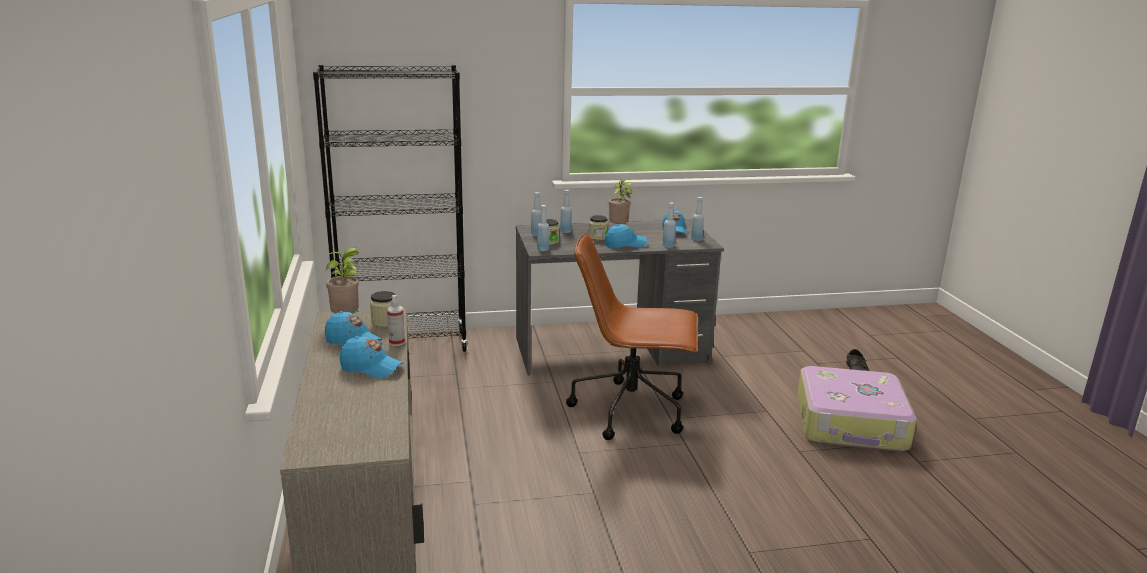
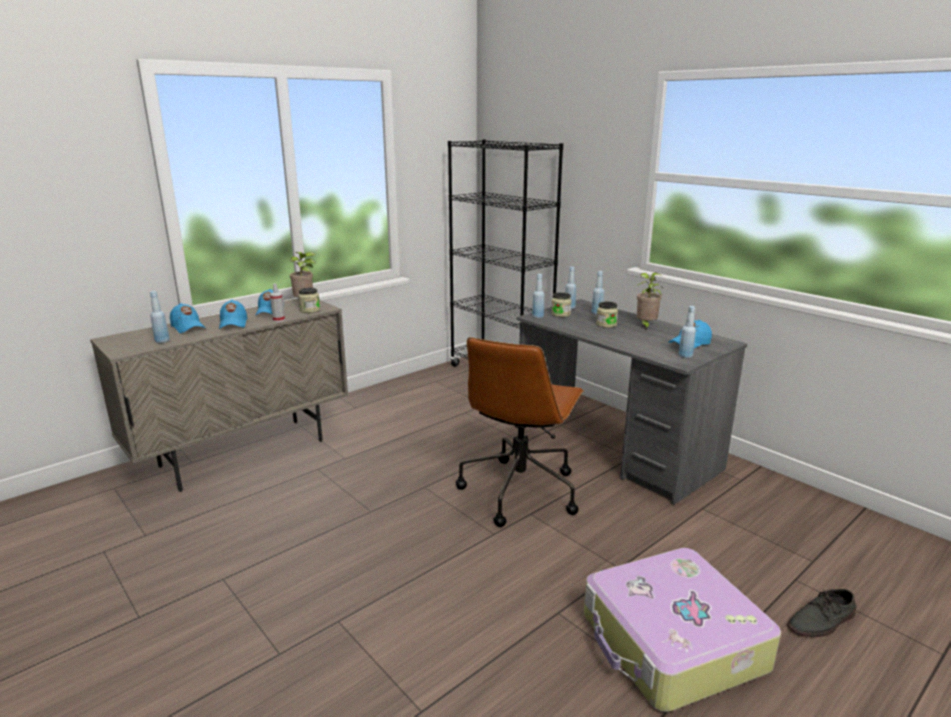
camera: 60 degrees right, 0 degrees up
brown office chair [566,233,698,440] -> brown office chair turned 135 degrees counterclockwise [456,337,584,527]
blue cap [605,224,647,248] -> blue cap moved to [170,303,205,333]
blue bottle [662,202,676,248] -> blue bottle moved to [150,291,170,343]

